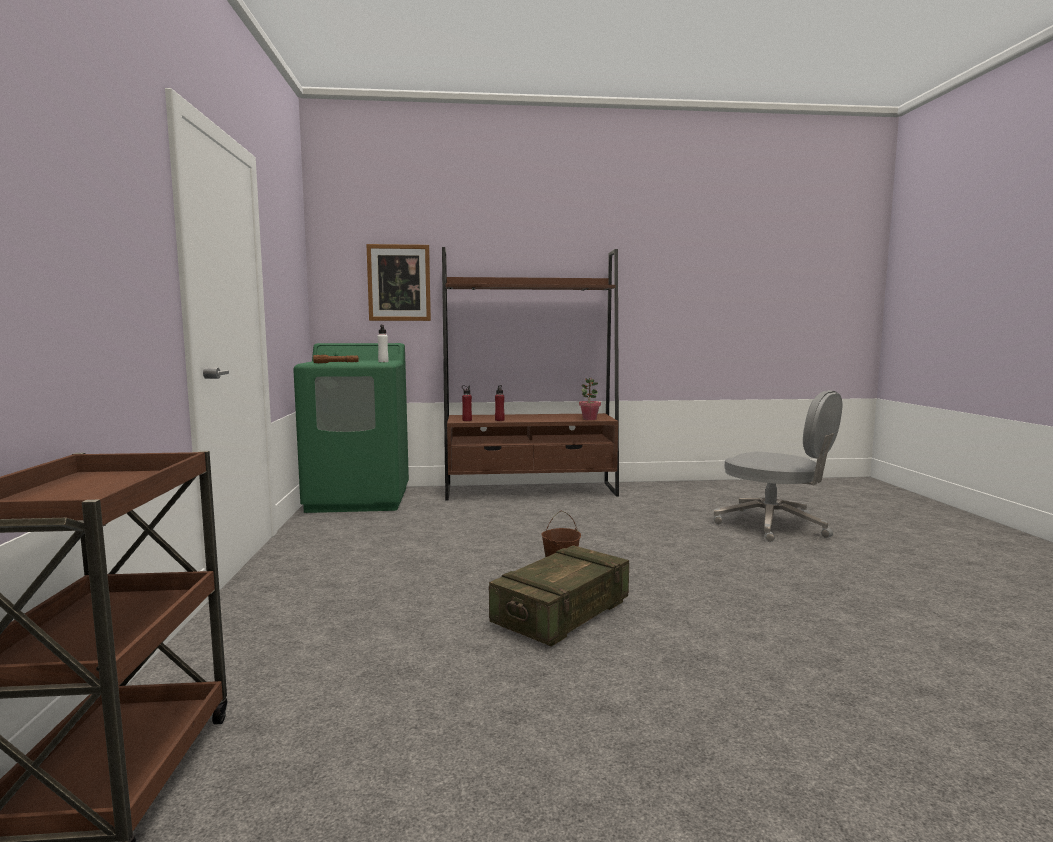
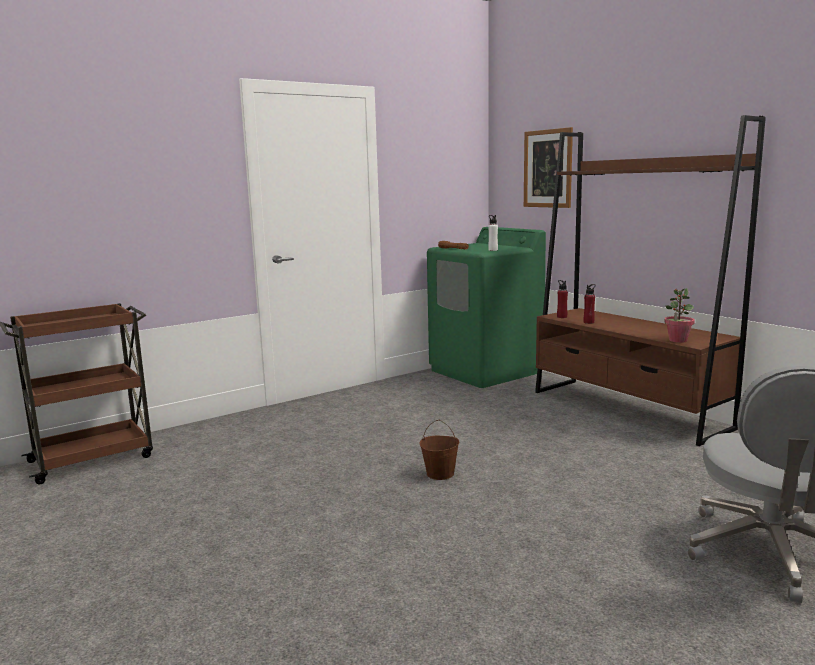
camera: 60 degrees right, 5 degrees up
crate [489,545,629,646] -> none

